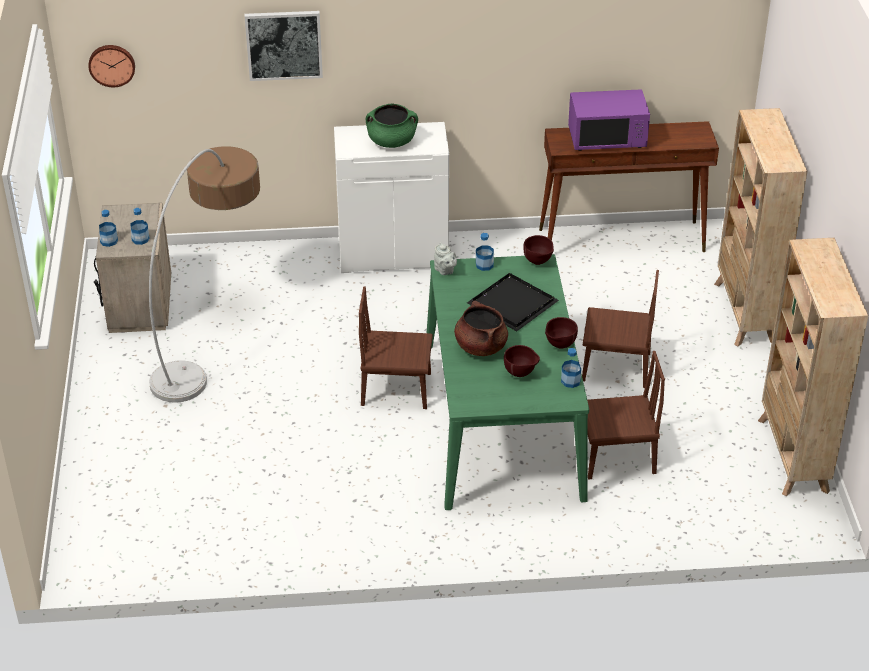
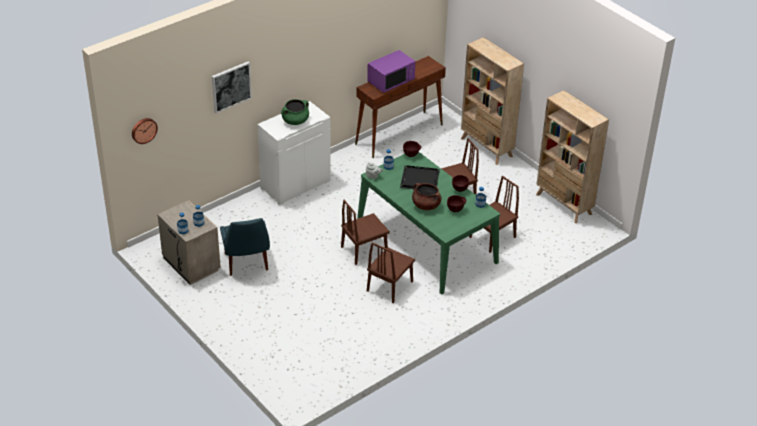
camera: 35 degrees left, 0 degrees up
floor lamp [149,146,260,403] -> blue chair [220,218,270,276]
none -> brown chair [367,242,415,303]

